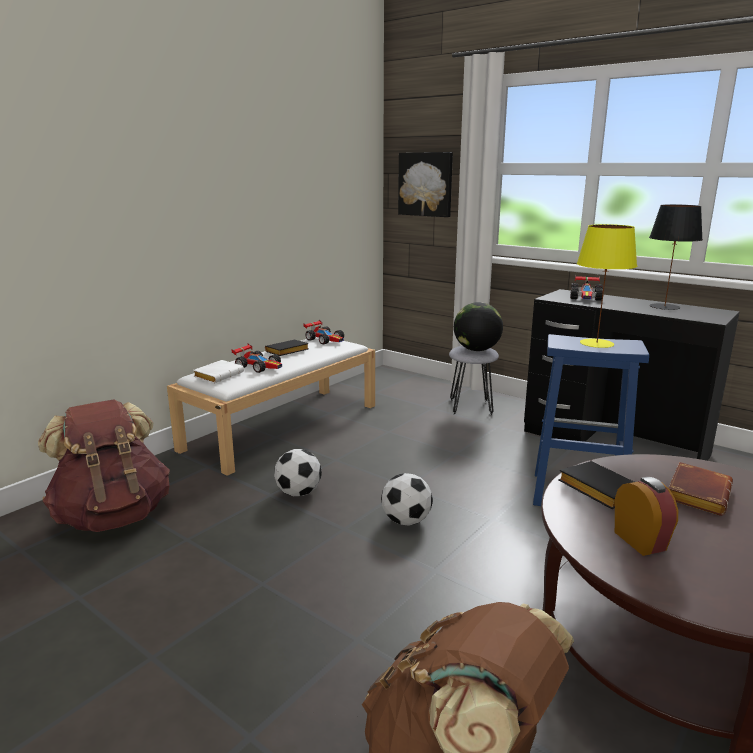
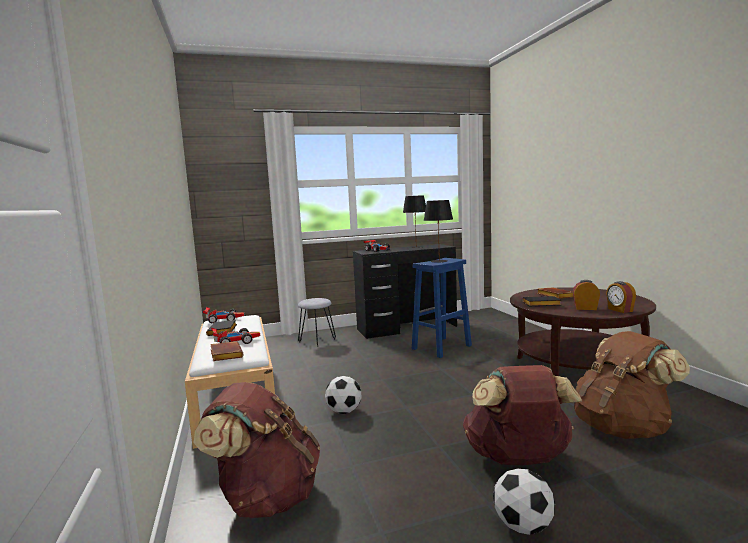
camera: 55 degrees left, 10 degrees down
white book [193,360,244,383] -> brown book [210,341,243,361]
football [381,473,433,526] -> football moved to [493,469,555,535]
picture [398,152,453,217] -> none
globe [454,302,503,351] -> none
yellow table lamp [577,224,637,348] -> black table lamp [424,200,453,262]
none -> brown backpack [463,365,582,465]
none -> alarm clock [606,281,636,313]

